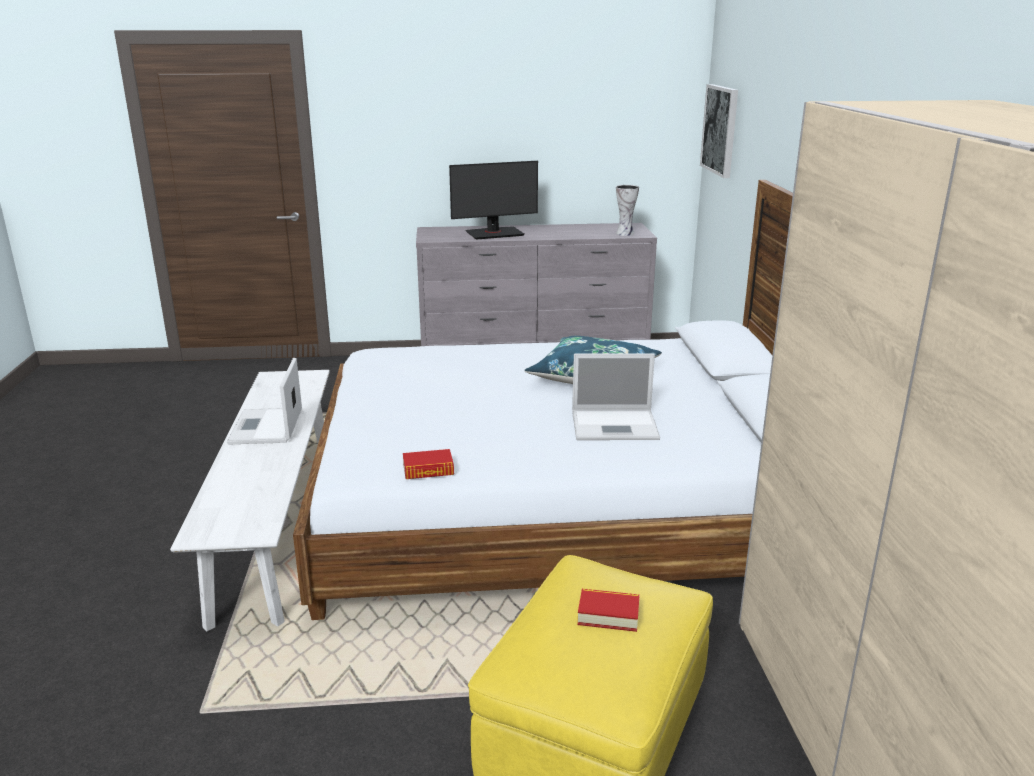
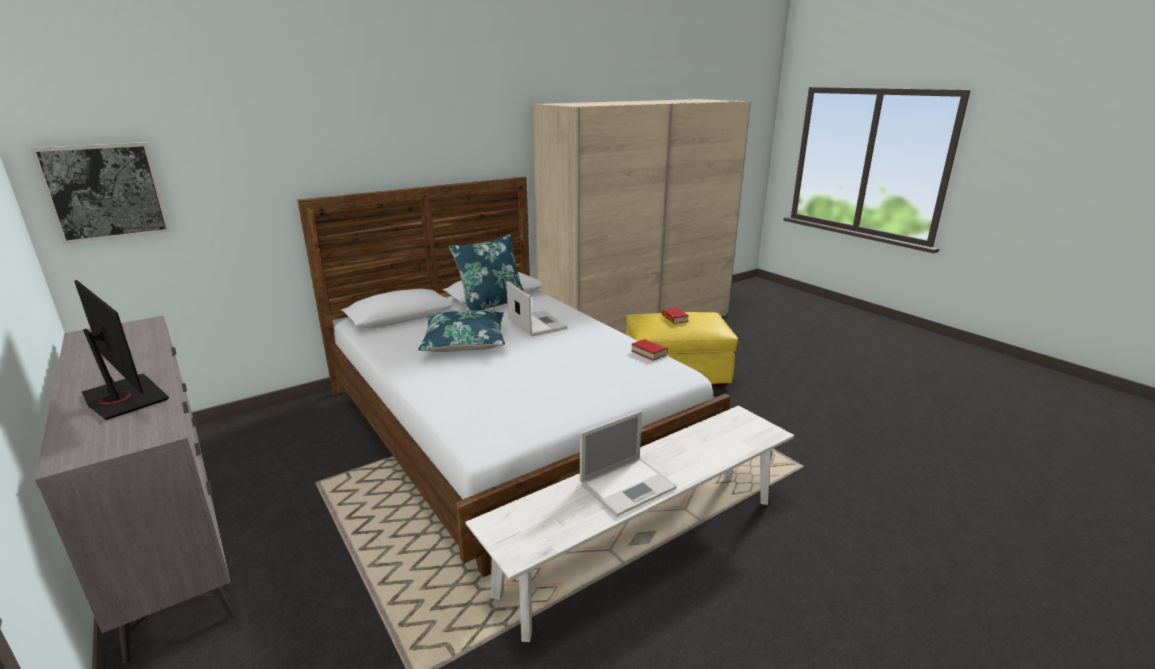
camera: 120 degrees left, 0 degrees up
vase [616,185,639,236] -> none
none -> blue pillow [449,234,524,311]

